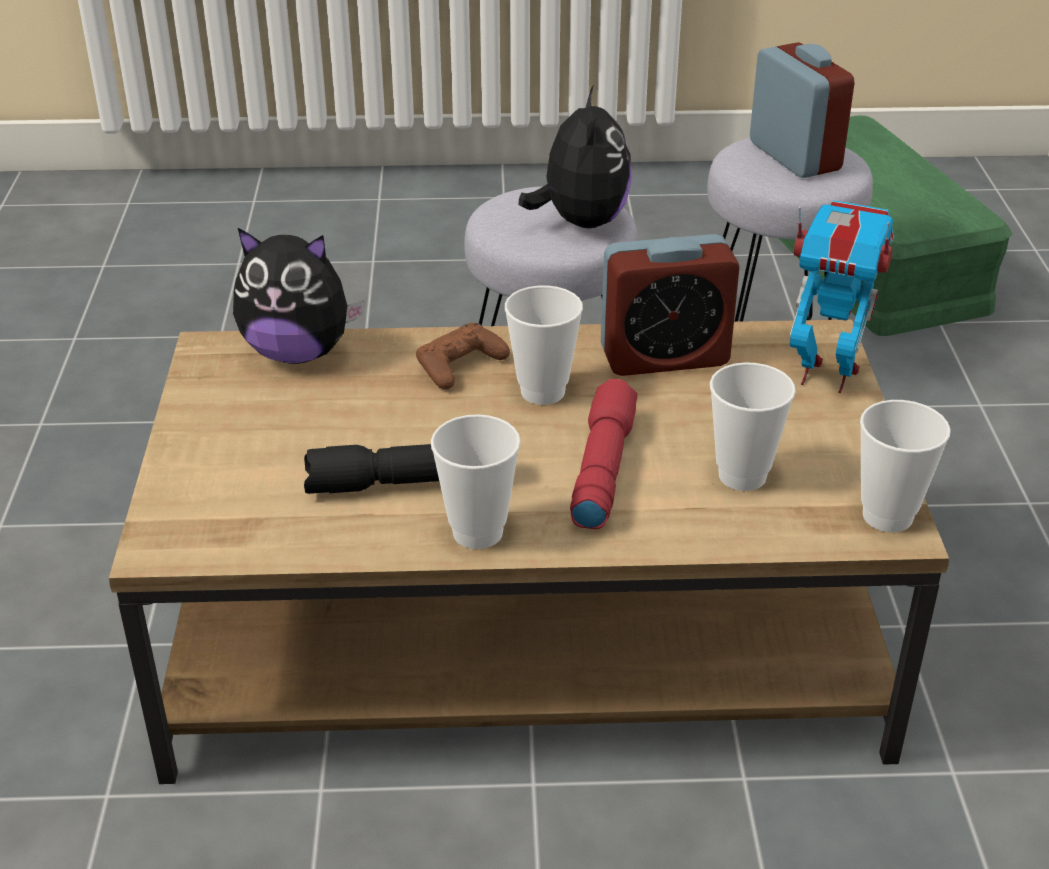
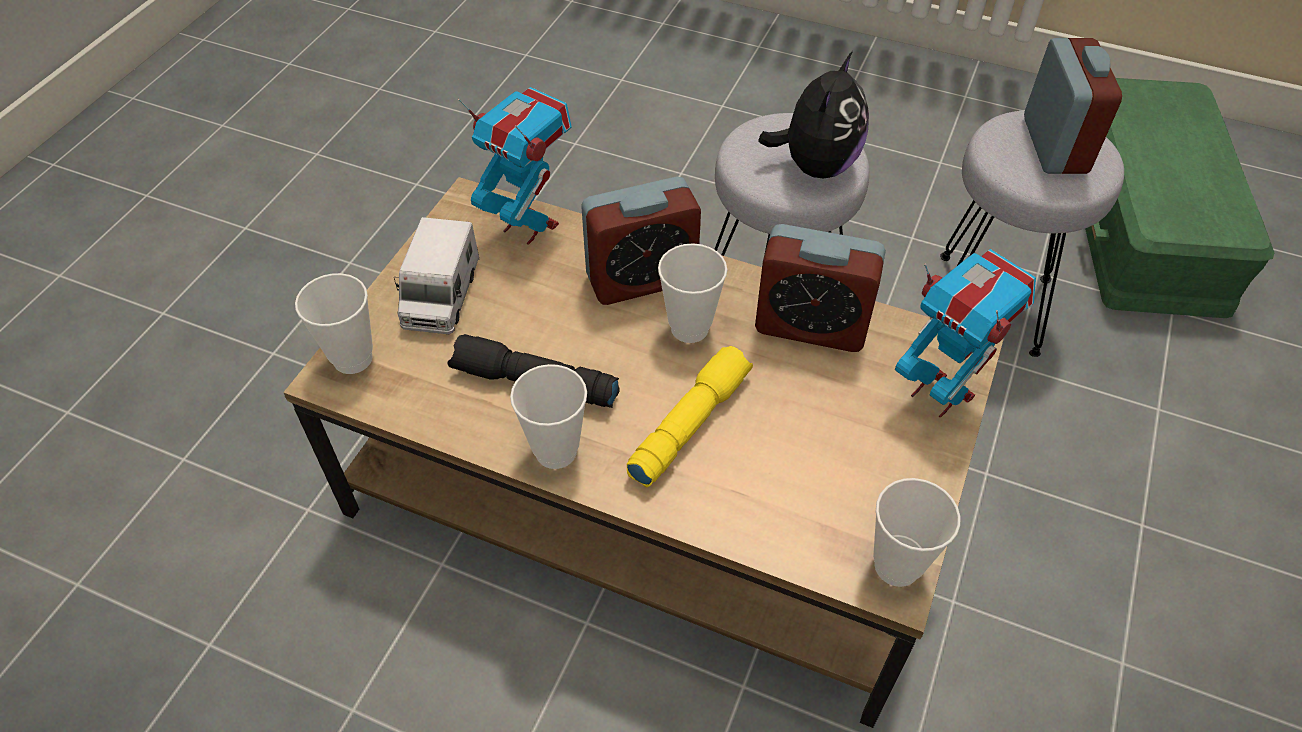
camera: 25 degrees right, 15 degrees up
plush toy [233,228,365,364] -> toy robot [458,87,572,245]
brown game controller [416,323,510,389] -> alarm clock [581,176,701,305]
red flashlight [570,379,638,529] -> yellow flashlight [627,346,753,487]
cup [710,362,796,491] -> cup moved to [295,273,373,374]
none -> toy truck [394,217,479,334]

